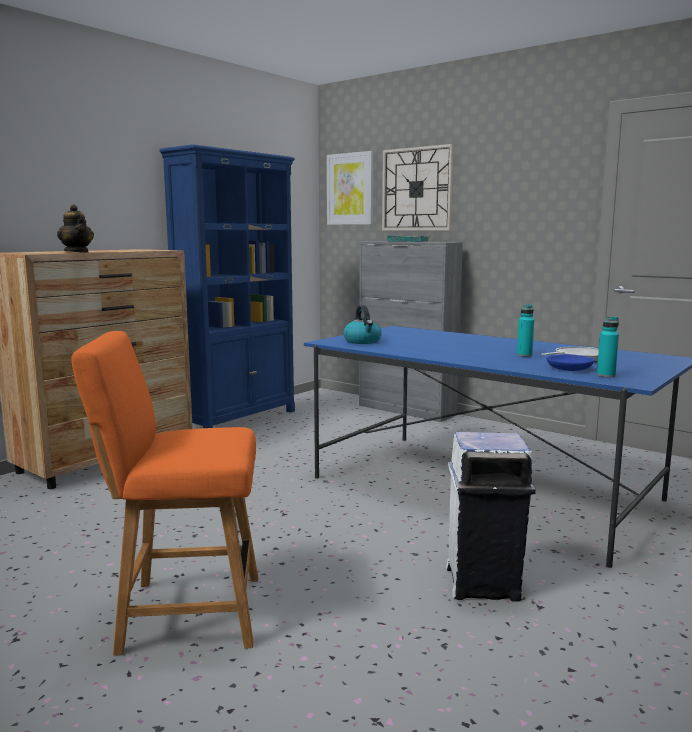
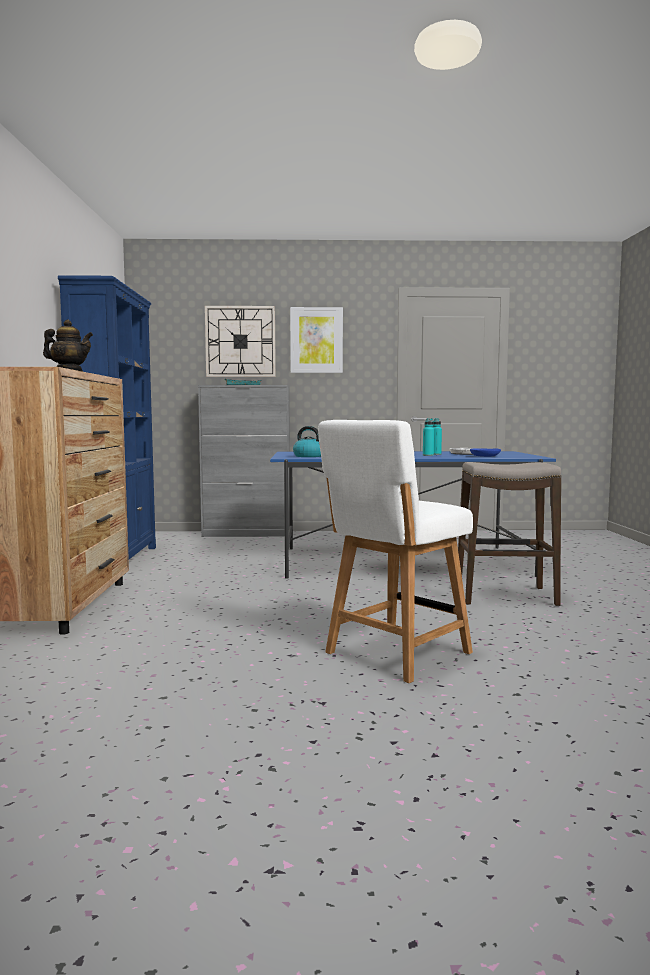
camera: 40 degrees left, 5 degrees down
orange chair [71,331,259,656] -> white chair [318,420,473,683]
picture [327,151,373,225] -> picture moved to [290,307,343,373]
white trash can [446,432,536,602] -> stool [458,462,561,606]
turquoise bottle [597,317,619,377] -> turquoise bottle moved to [423,418,434,456]

